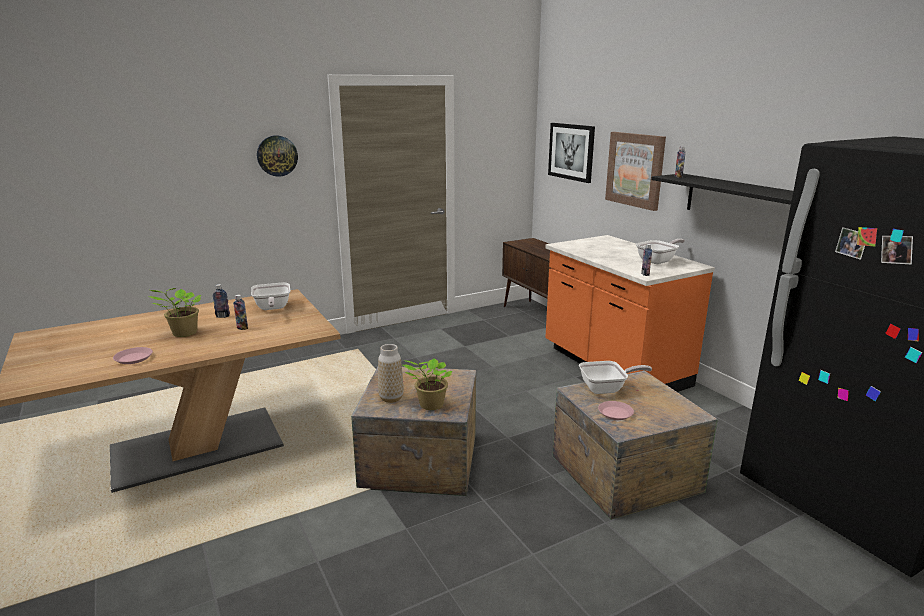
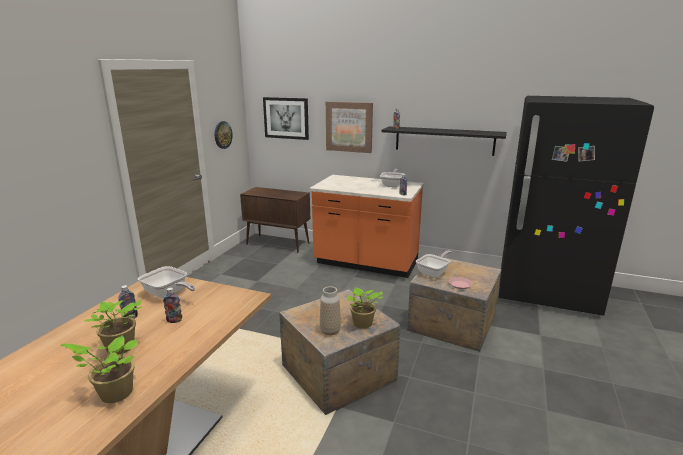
camera: 40 degrees left, 0 degrees up
pink plate [113,347,153,364] -> potted plant [61,335,138,403]
wall clock [257,135,298,177] -> wall clock moved to [215,121,233,149]

